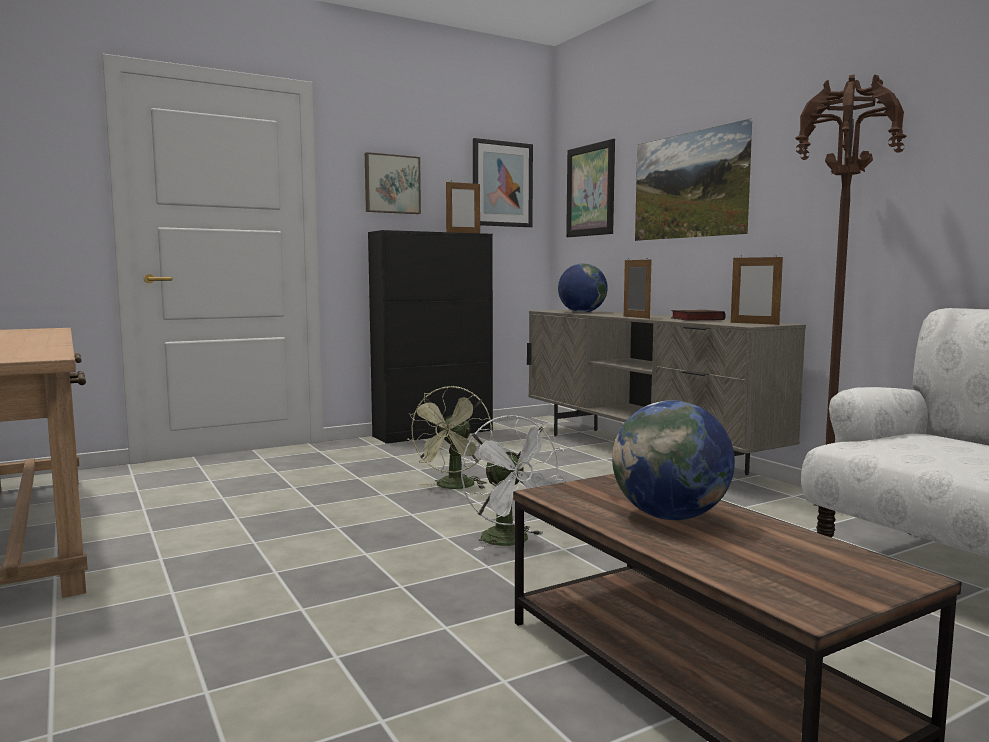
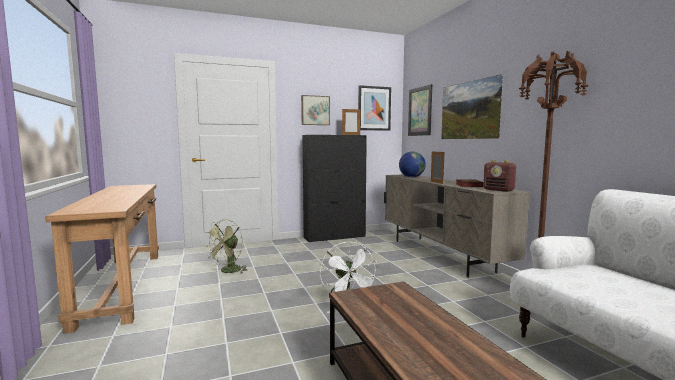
camera: 10 degrees right, 0 degrees up
green fan [407,386,492,489] -> green fan moved to [204,219,247,274]
globe [612,400,735,520] -> none
picture frame [731,255,783,325] -> radio [483,160,516,192]

